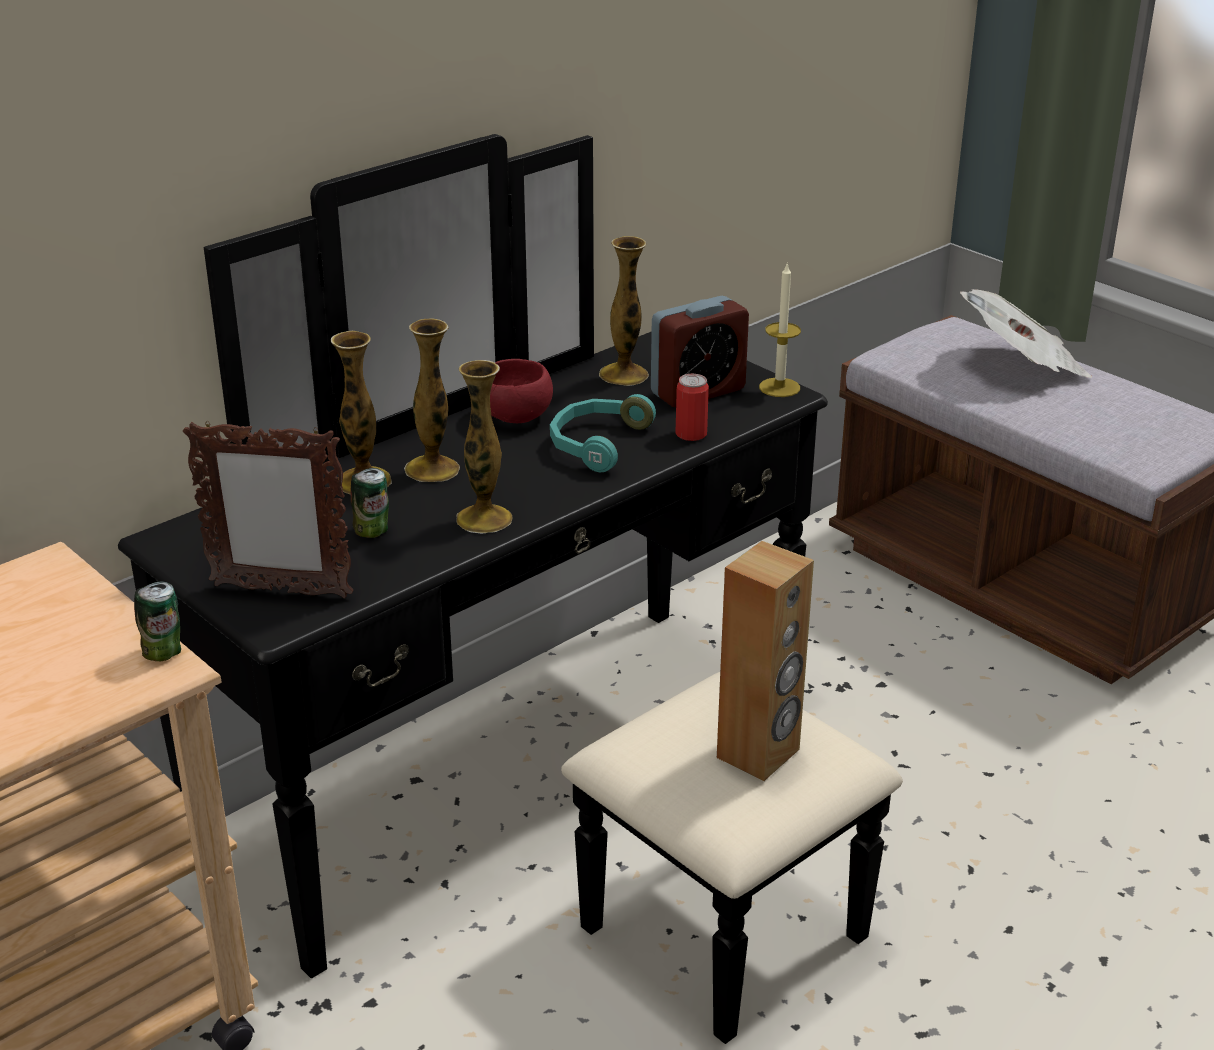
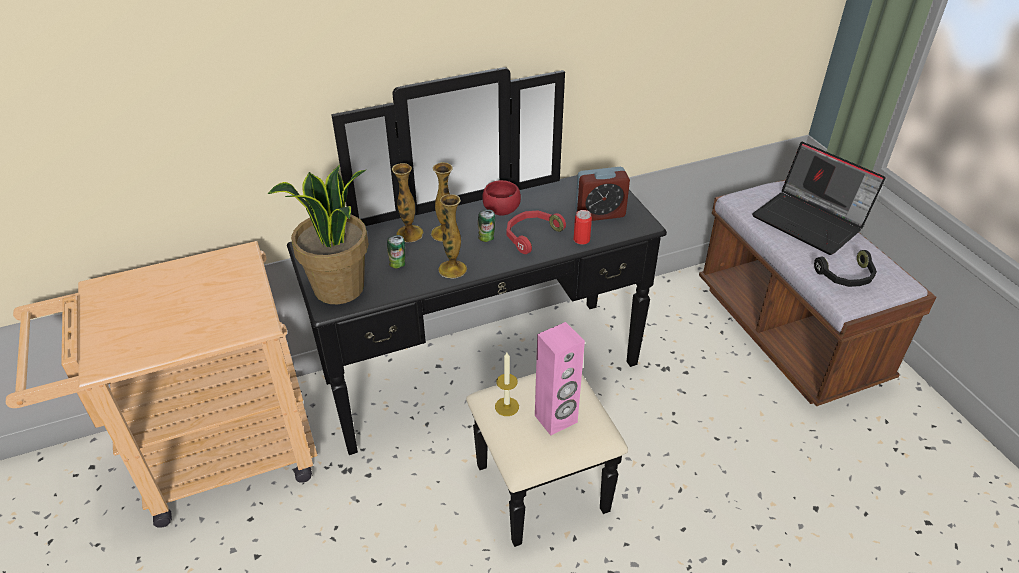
camera: 20 degrees right, 10 degrees up
can [134,581,181,661] -> can moved to [478,210,496,242]
picture frame [183,421,353,599] -> potted plant [267,165,369,304]
turquoise headphones [550,394,656,472] -> red headphones [507,210,566,254]
vase [599,236,649,386] -> none
brown speaker [717,541,814,781] -> pink speaker [535,322,585,435]
candle [759,264,801,397] -> candle moved to [495,352,519,416]
newspaper [960,289,1093,378] -> laptop [752,142,886,255]
none -> black headphones [814,250,877,287]

